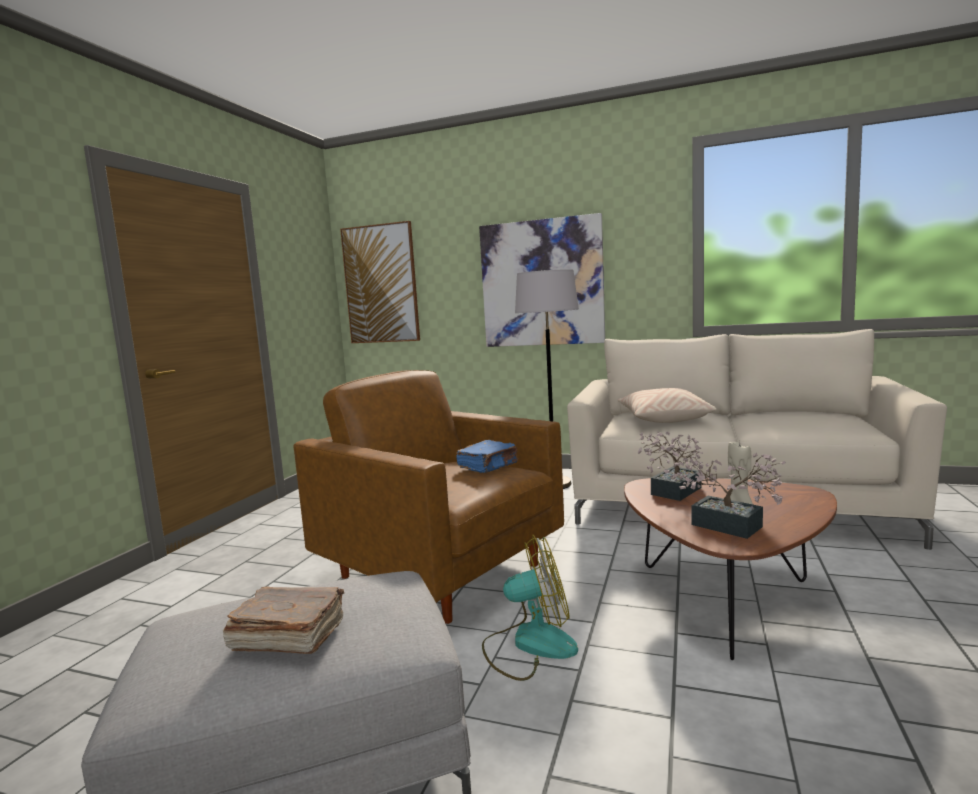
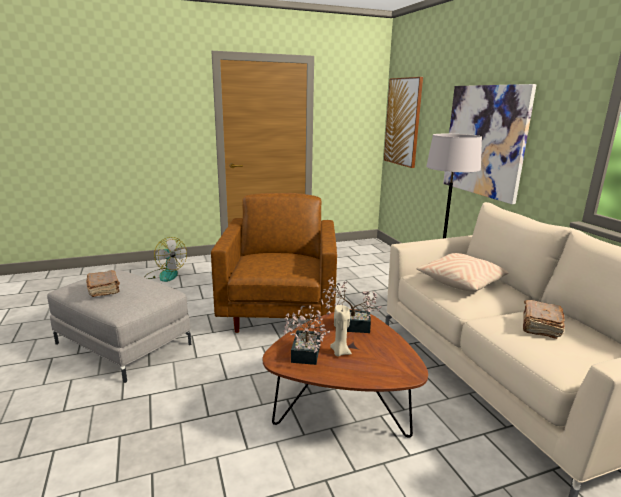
camera: 50 degrees right, 10 degrees up
blue book [456,440,518,473] -> none
fan [482,535,578,681] -> fan moved to [144,237,187,282]
none -> brown book [523,300,565,339]

